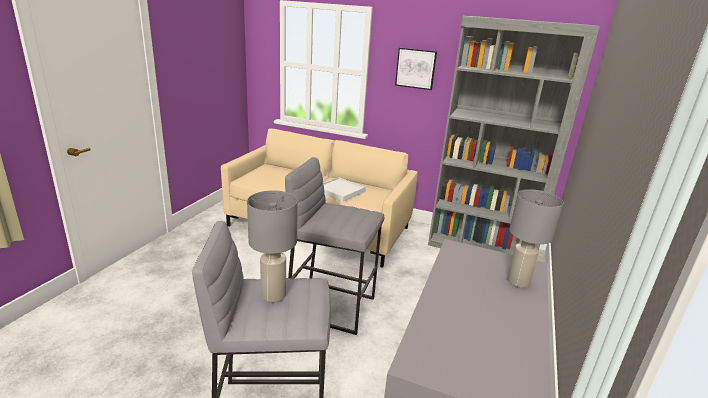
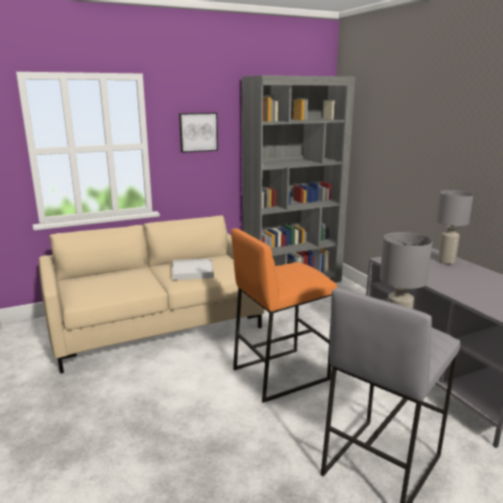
camera: 45 degrees left, 5 degrees down
grey stool [285,157,384,335] -> orange stool [231,228,337,403]

